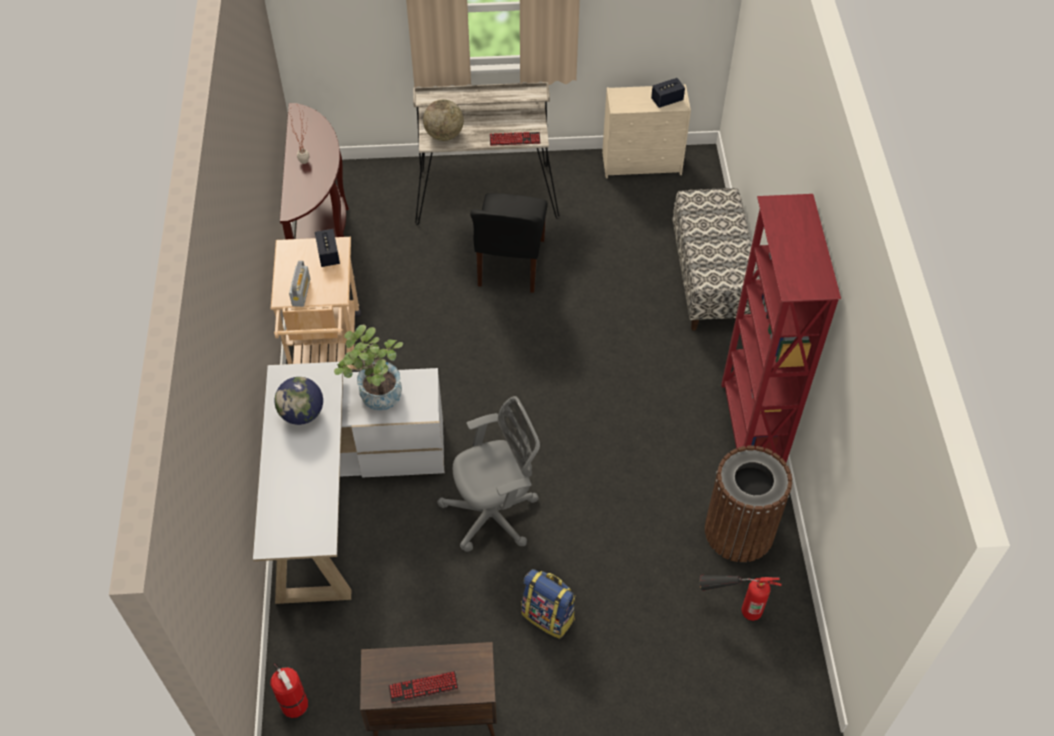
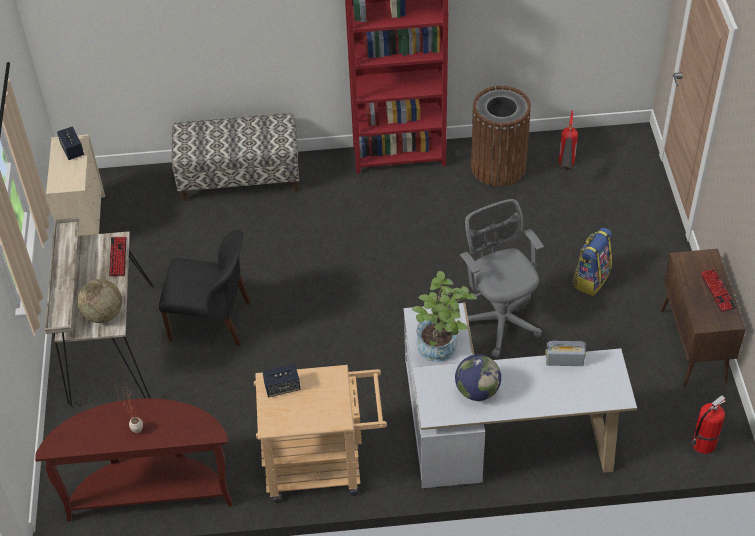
camera: 90 degrees left, 5 degrees down
radio [289,261,310,307] -> radio moved to [546,341,586,366]

